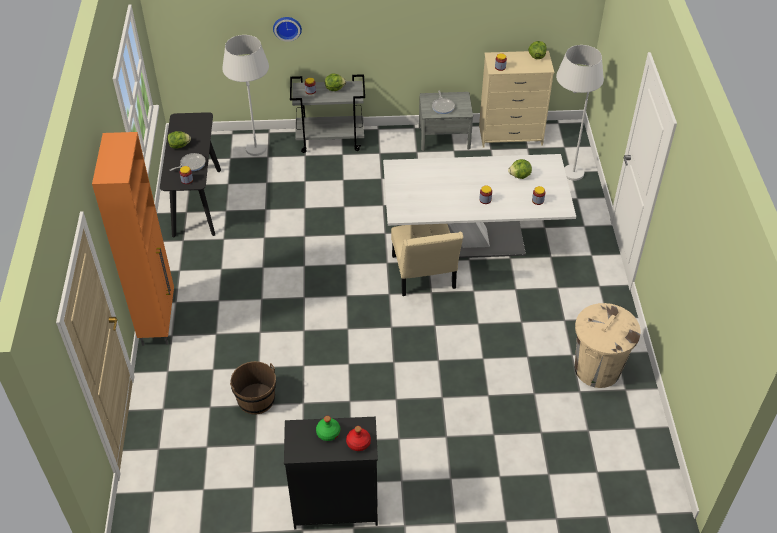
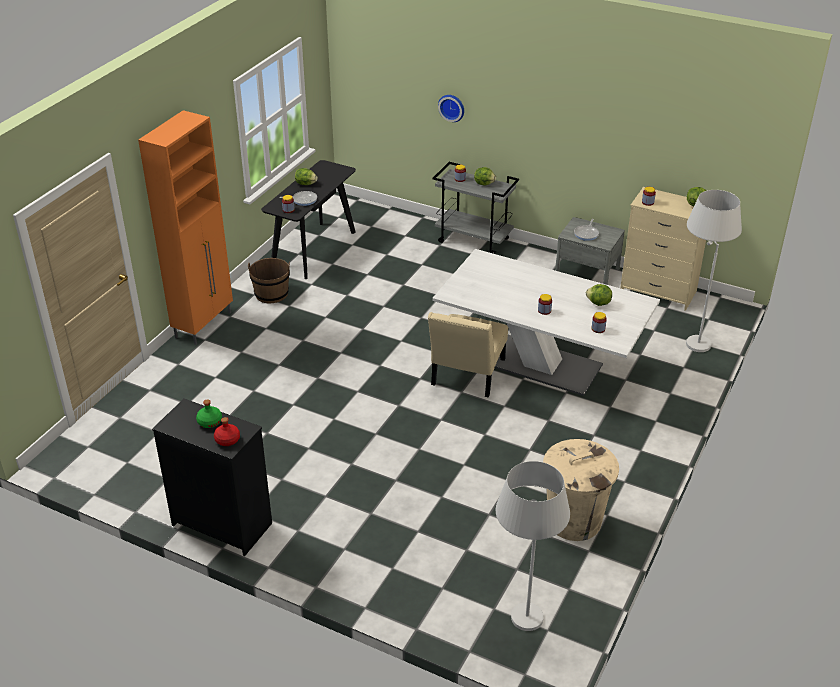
camera: 30 degrees right, 10 degrees down
white floor lamp [222,35,269,156] -> white floor lamp moved to [496,461,570,631]
brown bucket [230,361,276,415] -> brown bucket moved to [248,258,290,303]

